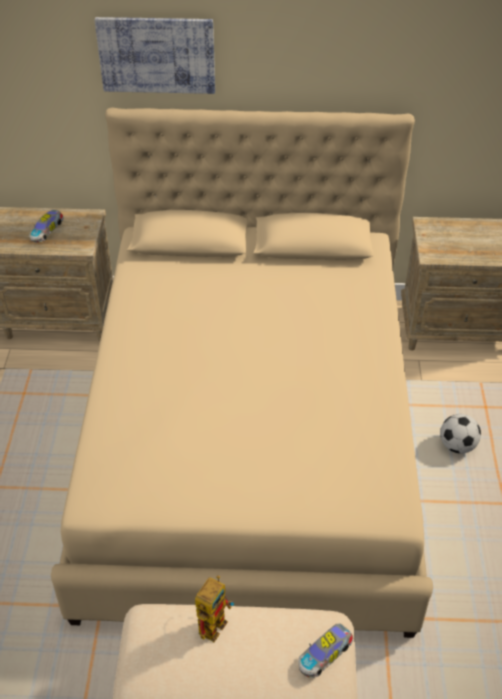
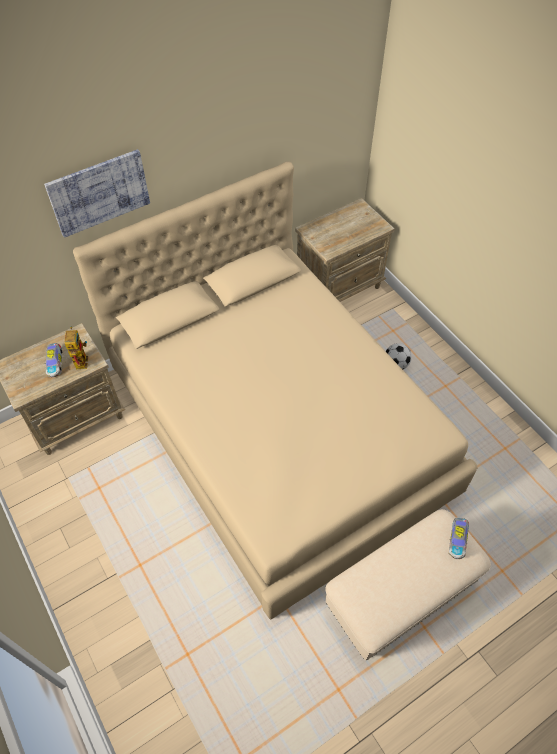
camera: 35 degrees left, 10 degrees up
toy robot [195,575,234,642] -> toy robot moved to [65,327,88,369]

